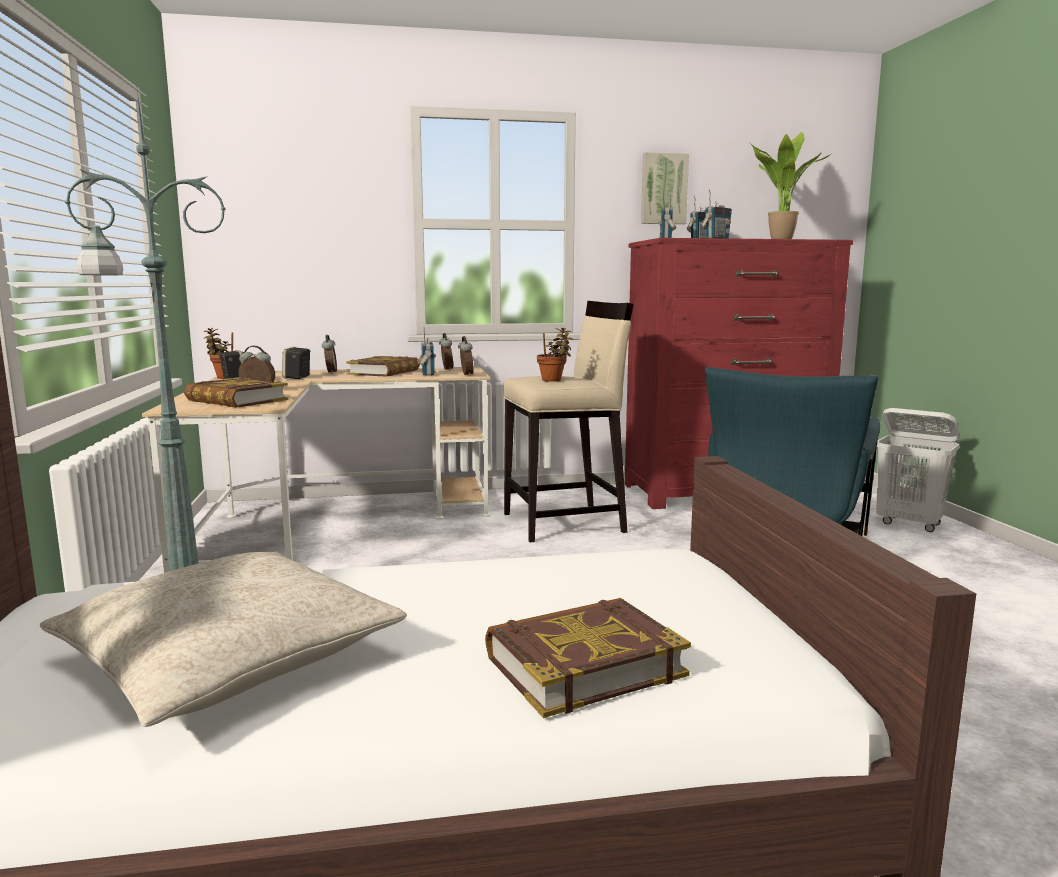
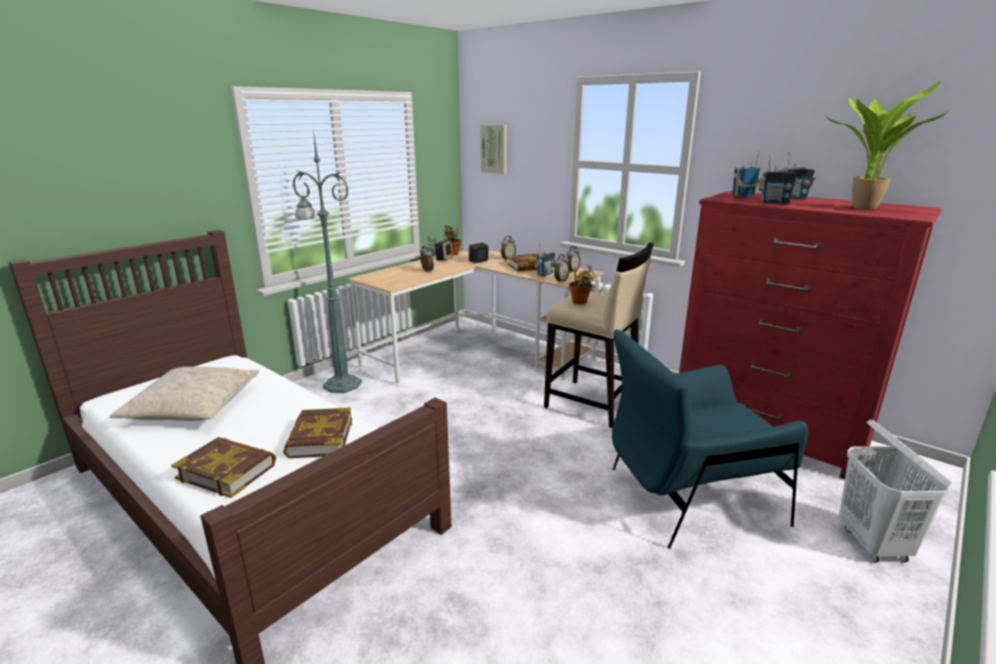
camera: 50 degrees right, 10 degrees up
book [184,377,288,407] -> book moved to [283,407,352,458]
picture [641,152,689,224] -> picture moved to [480,125,507,174]

